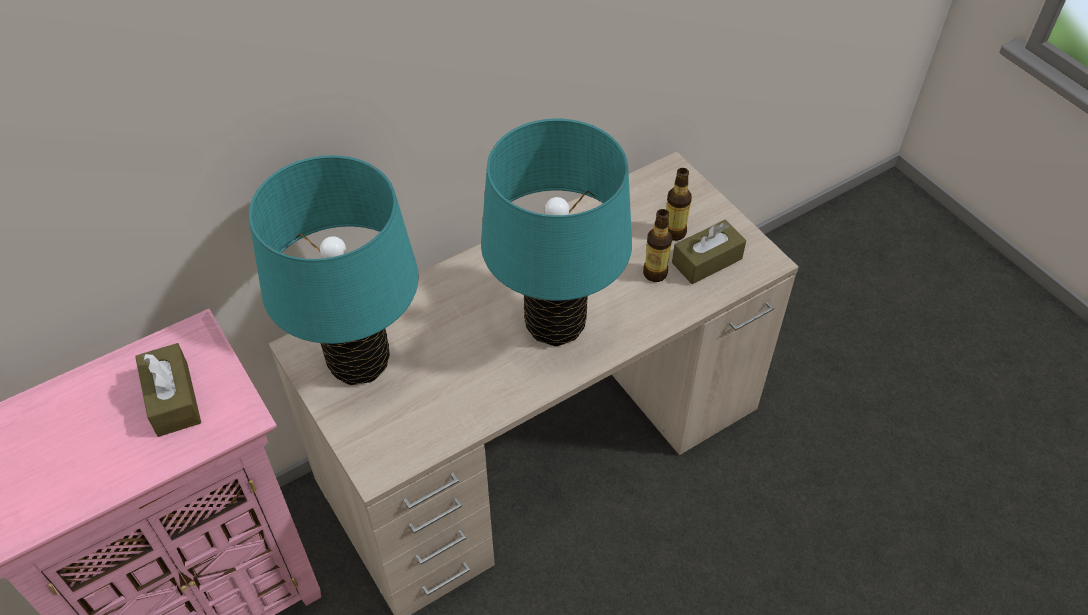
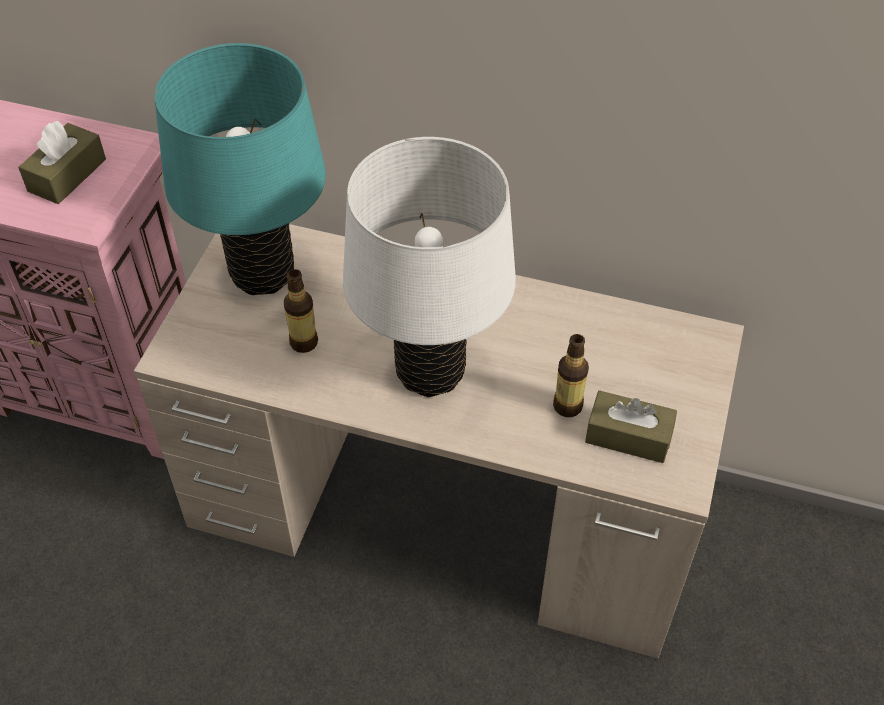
camera: 50 degrees right, 0 degrees up
turquoise table lamp [481,119,632,346] -> white table lamp [343,137,516,397]
bottle [666,168,692,241] -> bottle moved to [284,269,318,353]

